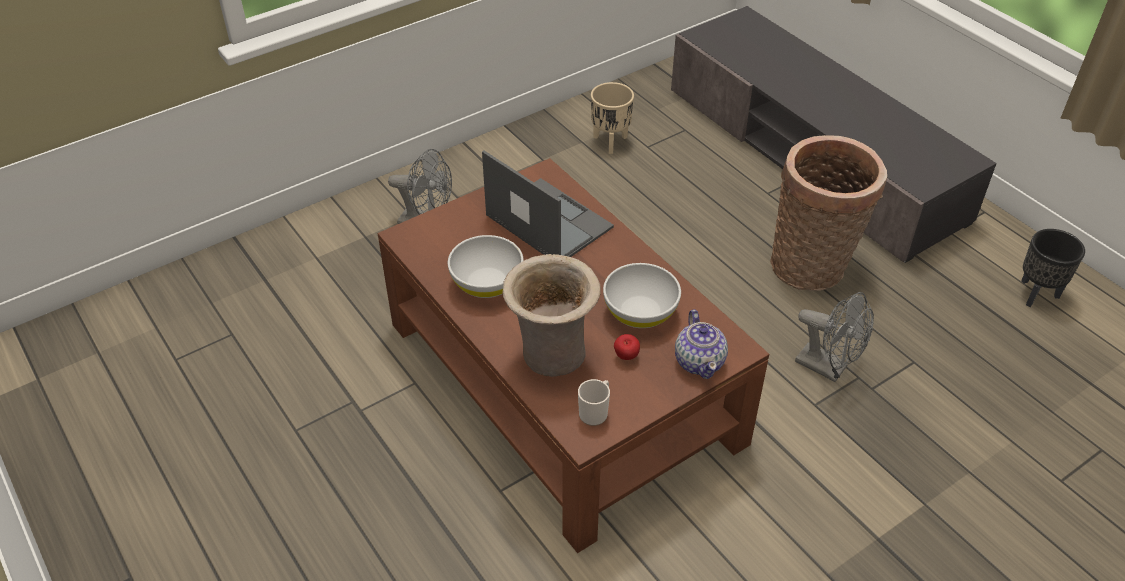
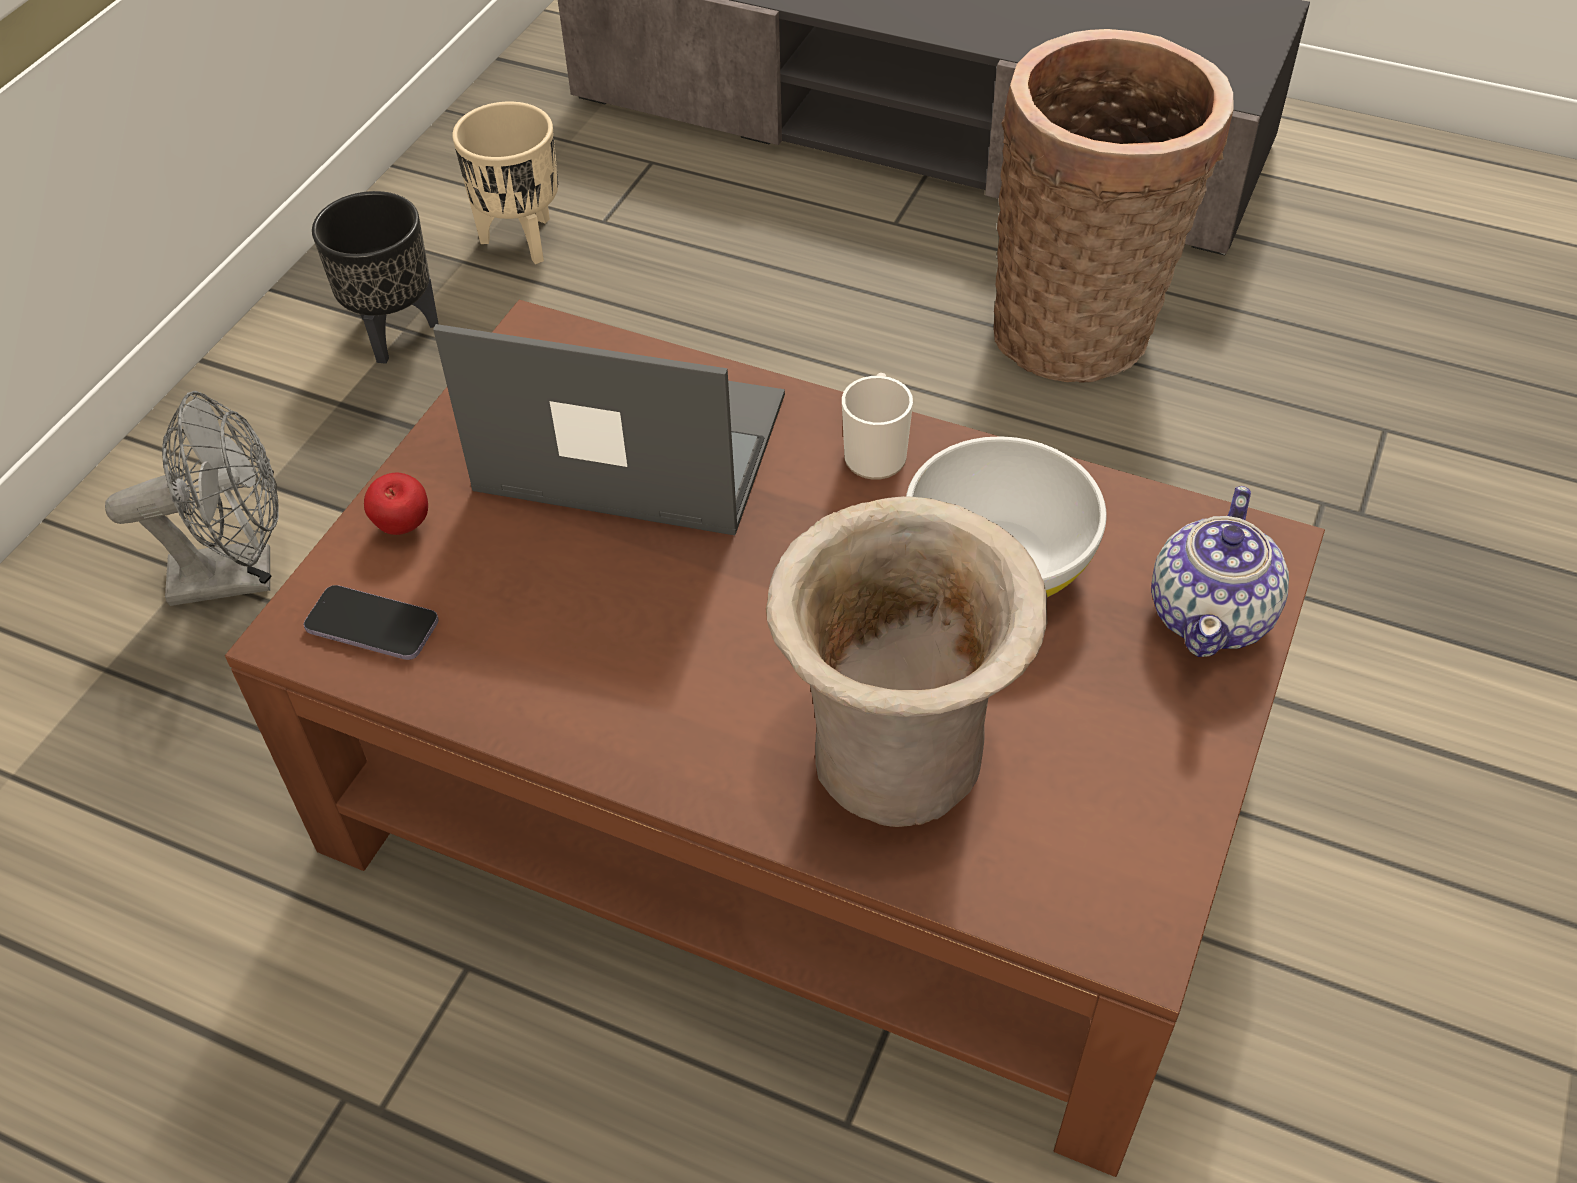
camera: 30 degrees left, 5 degrees up
white bowl [448,235,524,298] -> none
mug [578,379,610,426] -> mug moved to [842,373,913,480]
apple [614,334,640,360] -> apple moved to [364,473,428,535]
teapot [675,310,728,379] -> teapot turned 60 degrees clockwise [1151,486,1289,657]
grey fan [795,292,874,382] -> none
black planter [1021,229,1085,307] -> black planter moved to [312,191,439,364]
none -> phone [304,585,439,660]

